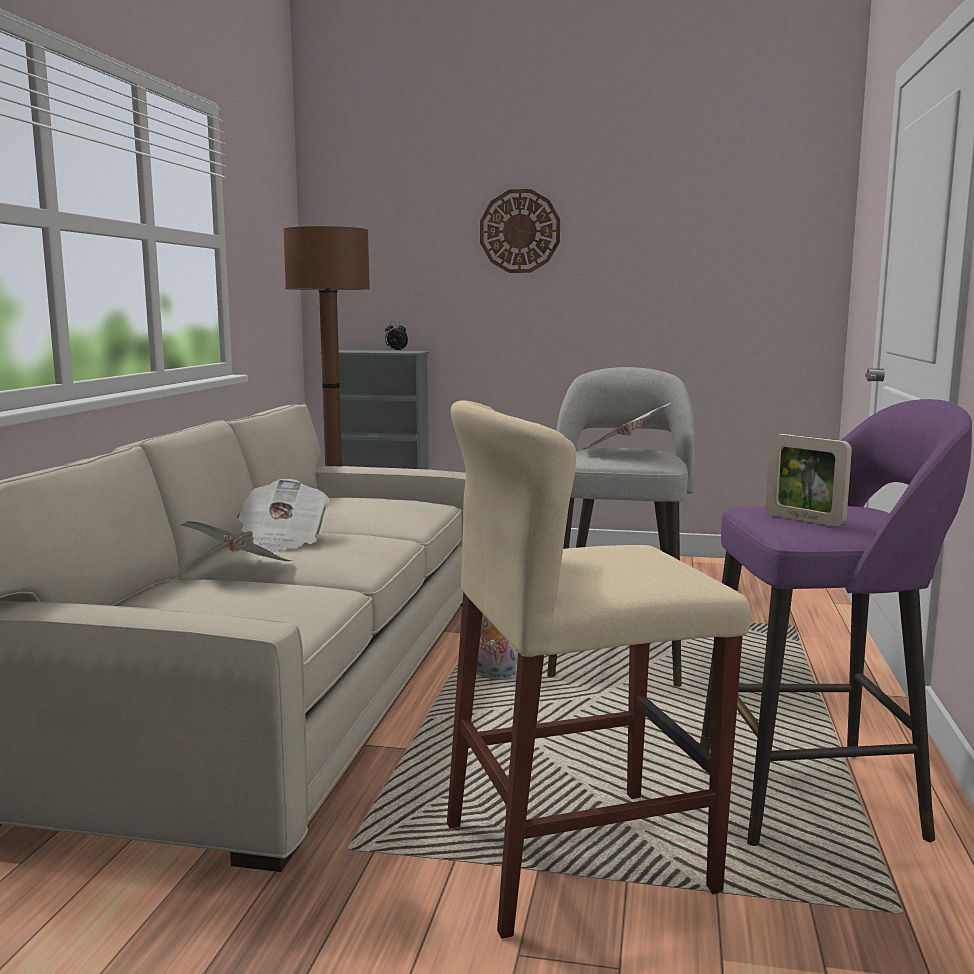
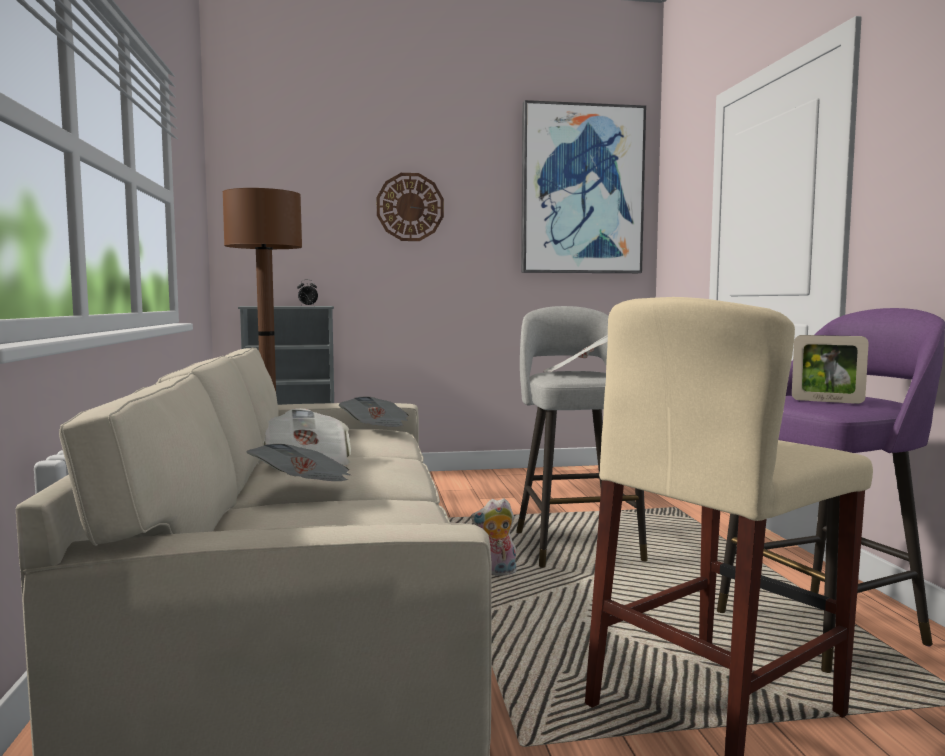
camera: 20 degrees left, 5 degrees down
none -> newspaper [339,396,409,427]
none -> picture [521,100,646,273]

